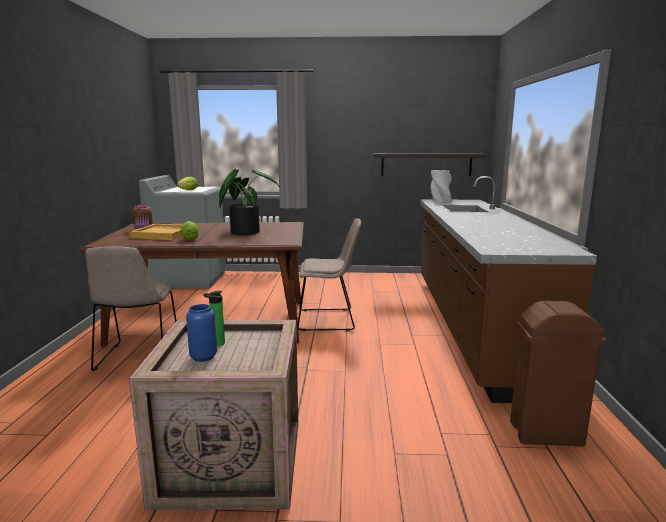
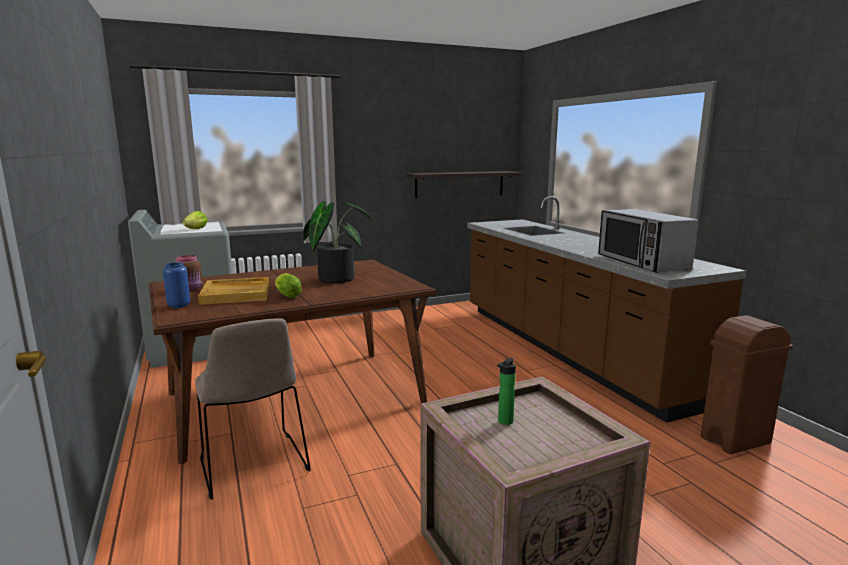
camera: 25 degrees left, 0 degrees up
blue vase [186,304,217,362] -> blue vase moved to [163,262,190,308]
beige chair [298,218,361,331] -> none
grey vase [431,170,452,202] -> none
none -> microwave [598,209,698,273]

